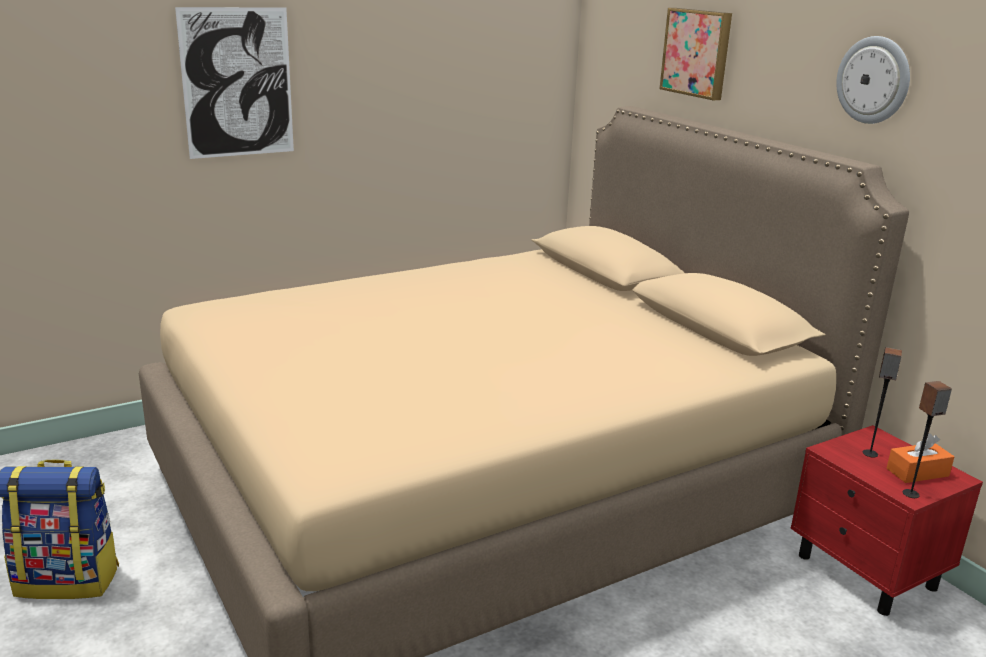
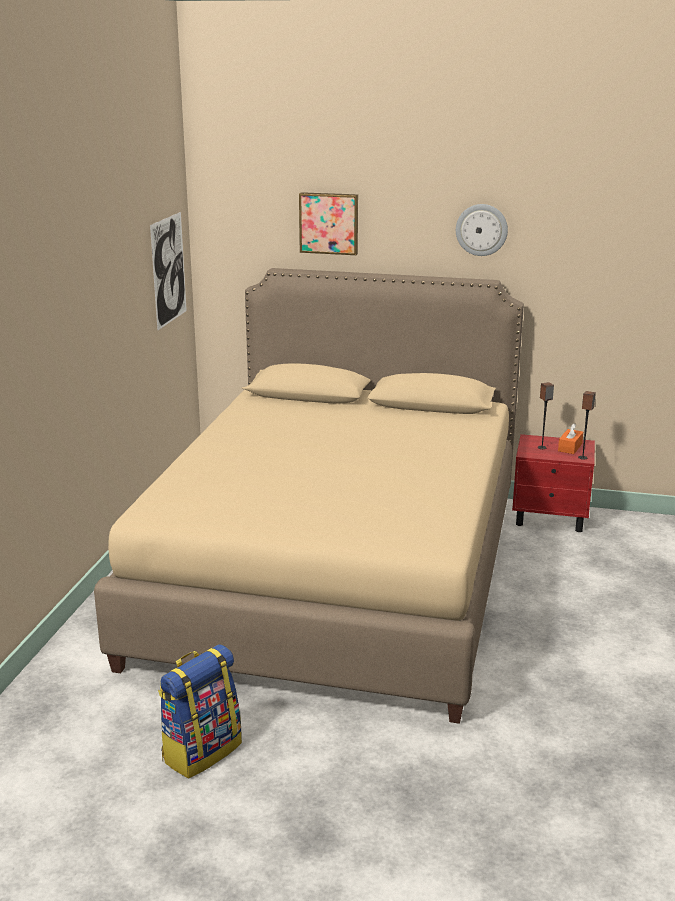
camera: 45 degrees left, 0 degrees up
picture [175,7,294,159] -> picture moved to [150,212,187,331]

